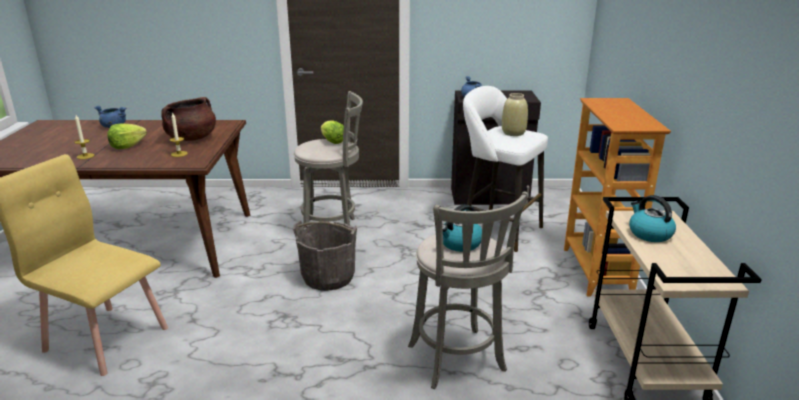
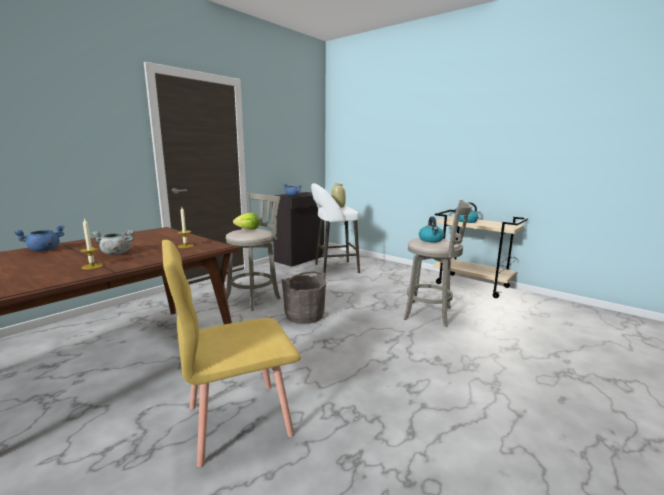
camera: 50 degrees left, 10 degrees down
lettuce [107,123,147,149] -> grey cooking pot [91,230,135,255]
brown cooking pot [161,97,216,141] -> none
bookcase [564,98,671,297] -> none

